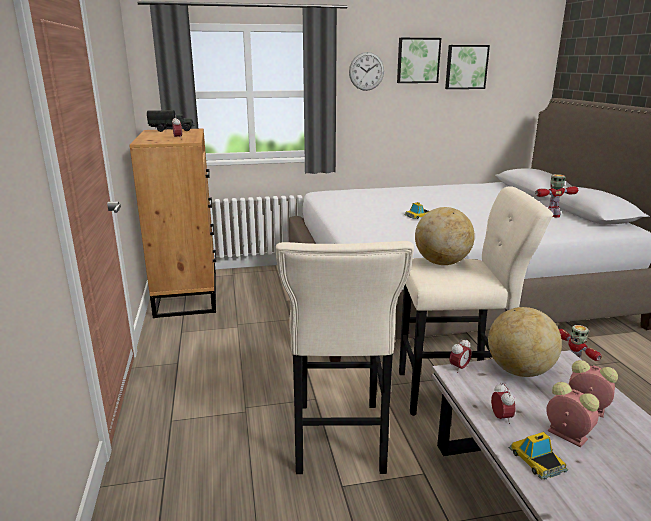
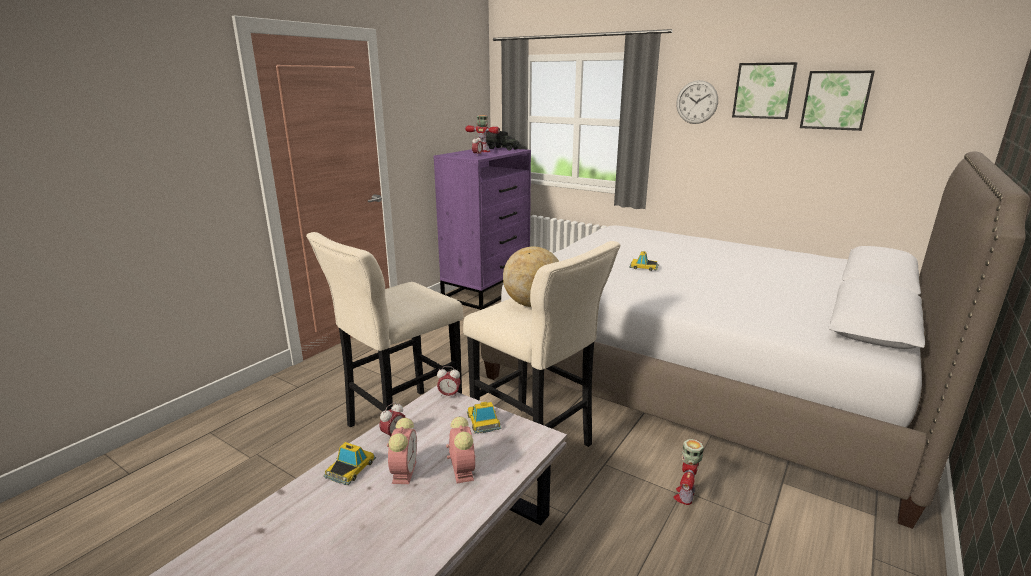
camera: 45 degrees right, 0 degrees up
brown dresser [129,129,216,318] -> purple dresser [433,147,531,310]
globe [488,307,562,377] -> toy car [467,402,501,434]
toy robot [535,174,578,218] -> toy robot moved to [465,115,500,152]

